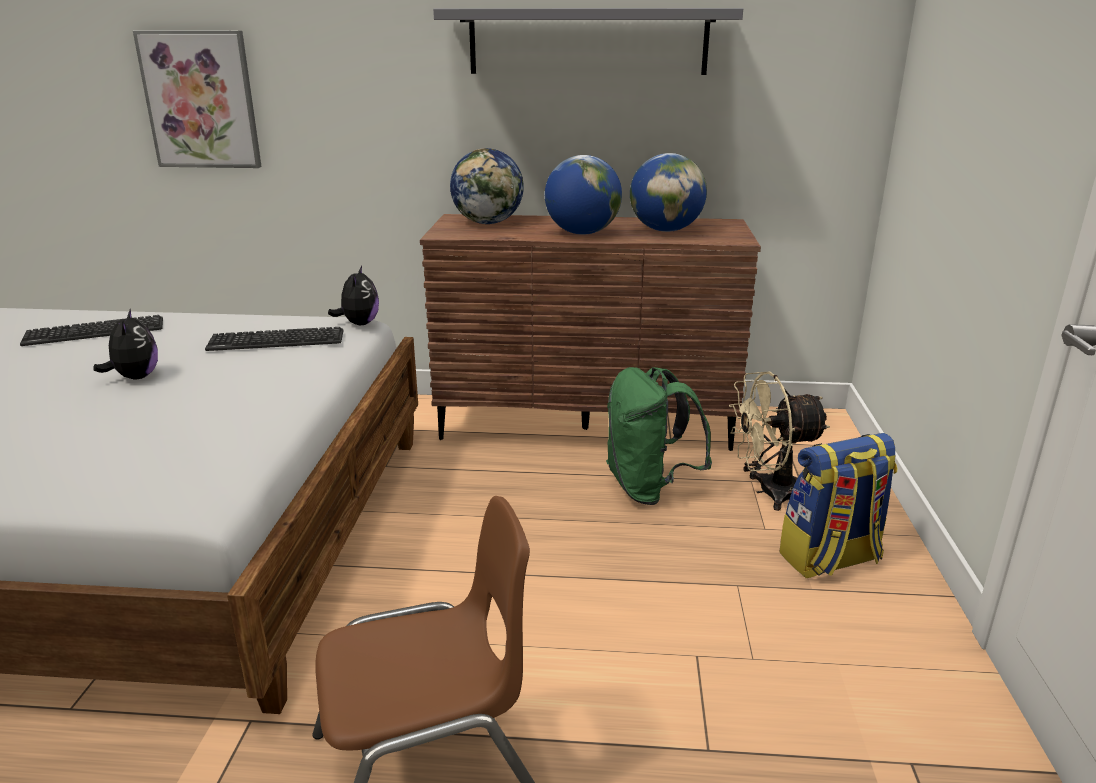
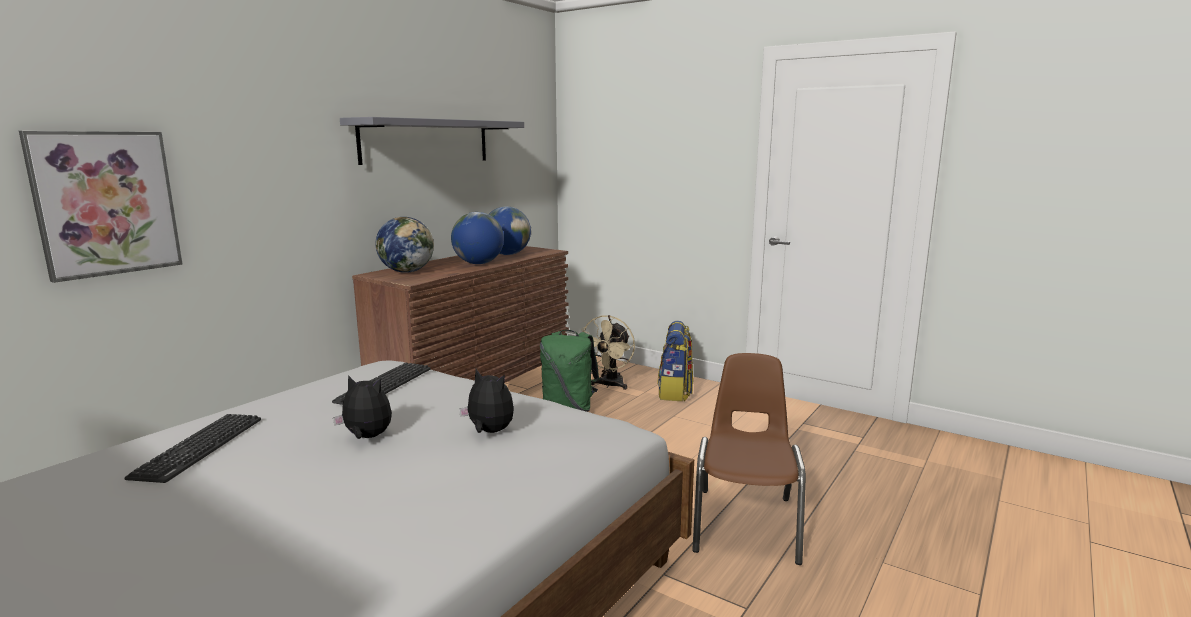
camera: 60 degrees left, 10 degrees down
plush toy [328,266,379,325] -> plush toy moved to [459,369,514,433]

